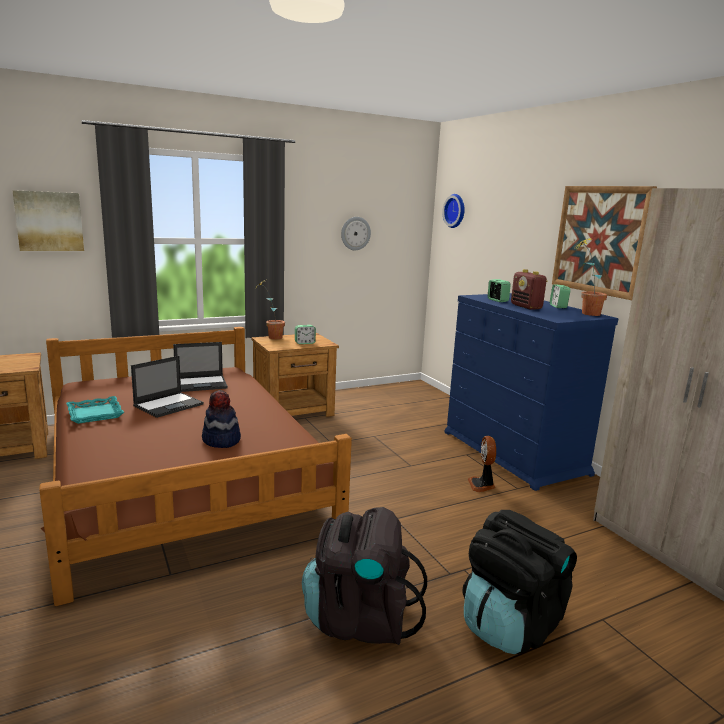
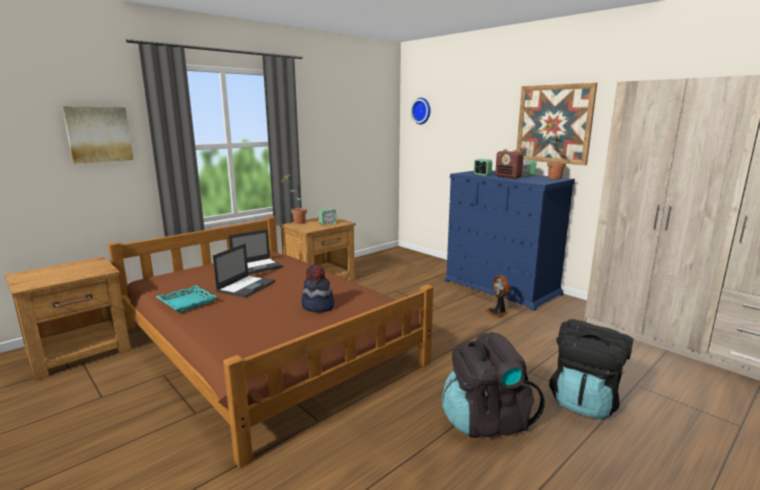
camera: 15 degrees left, 0 degrees up
wall clock [341,217,371,250] -> none

